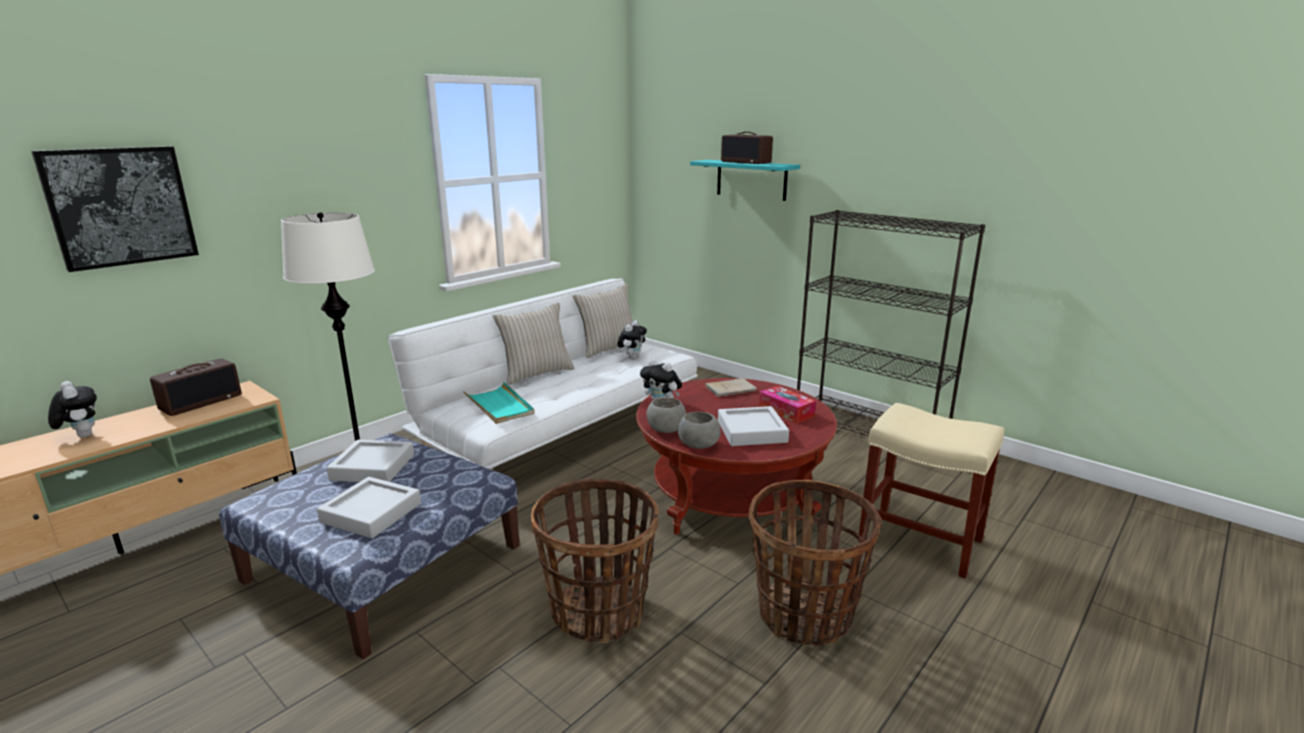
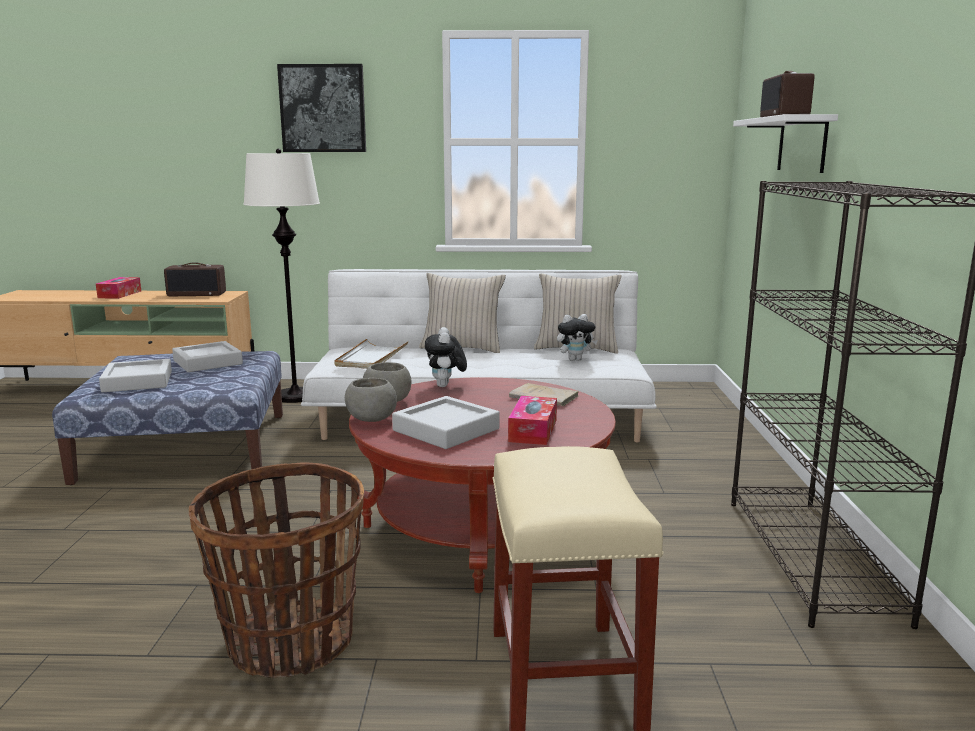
camera: 50 degrees right, 5 degrees down
picture [31,146,199,272] -> picture moved to [277,64,366,152]
plush toy [48,381,97,438] -> tissue box [96,277,141,299]
turquoise tray [463,382,535,424] -> white tray [335,339,409,369]
basket [531,478,659,643] -> none
turquoise shelf [690,160,800,201] -> white shelf [733,114,838,173]

